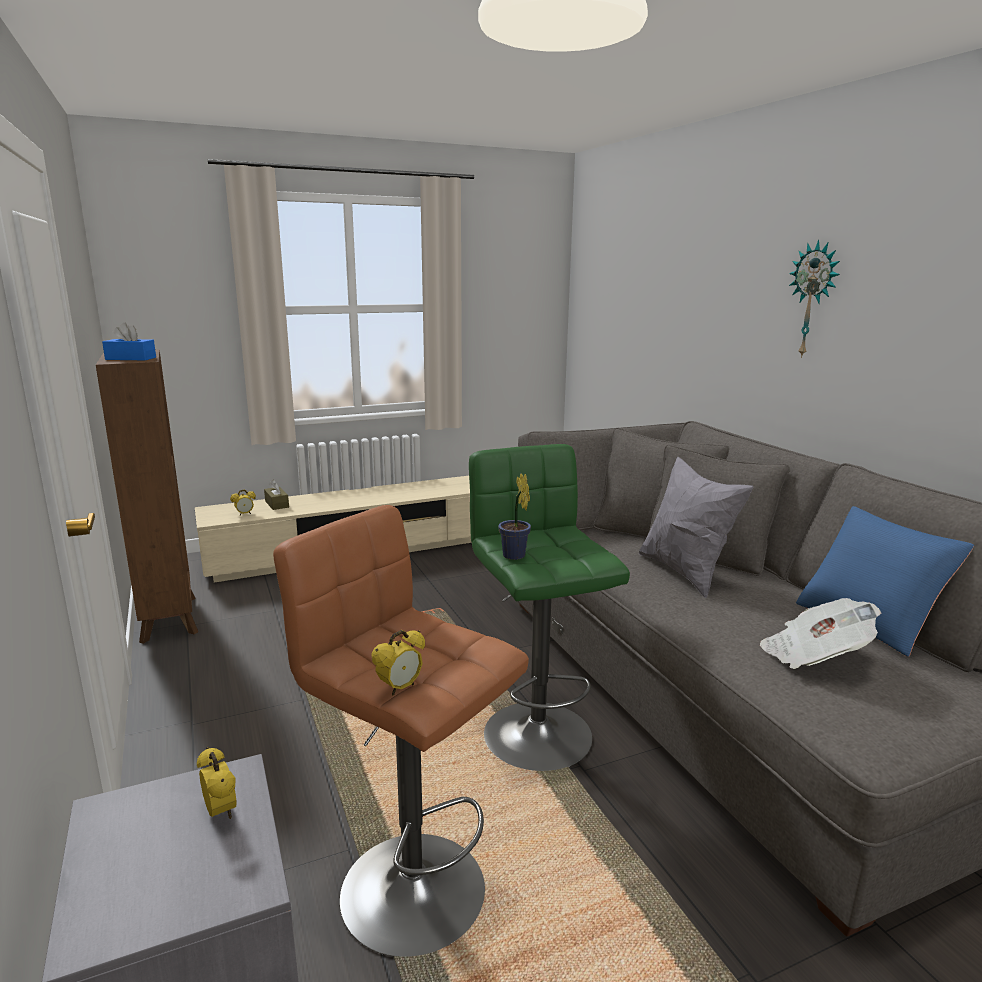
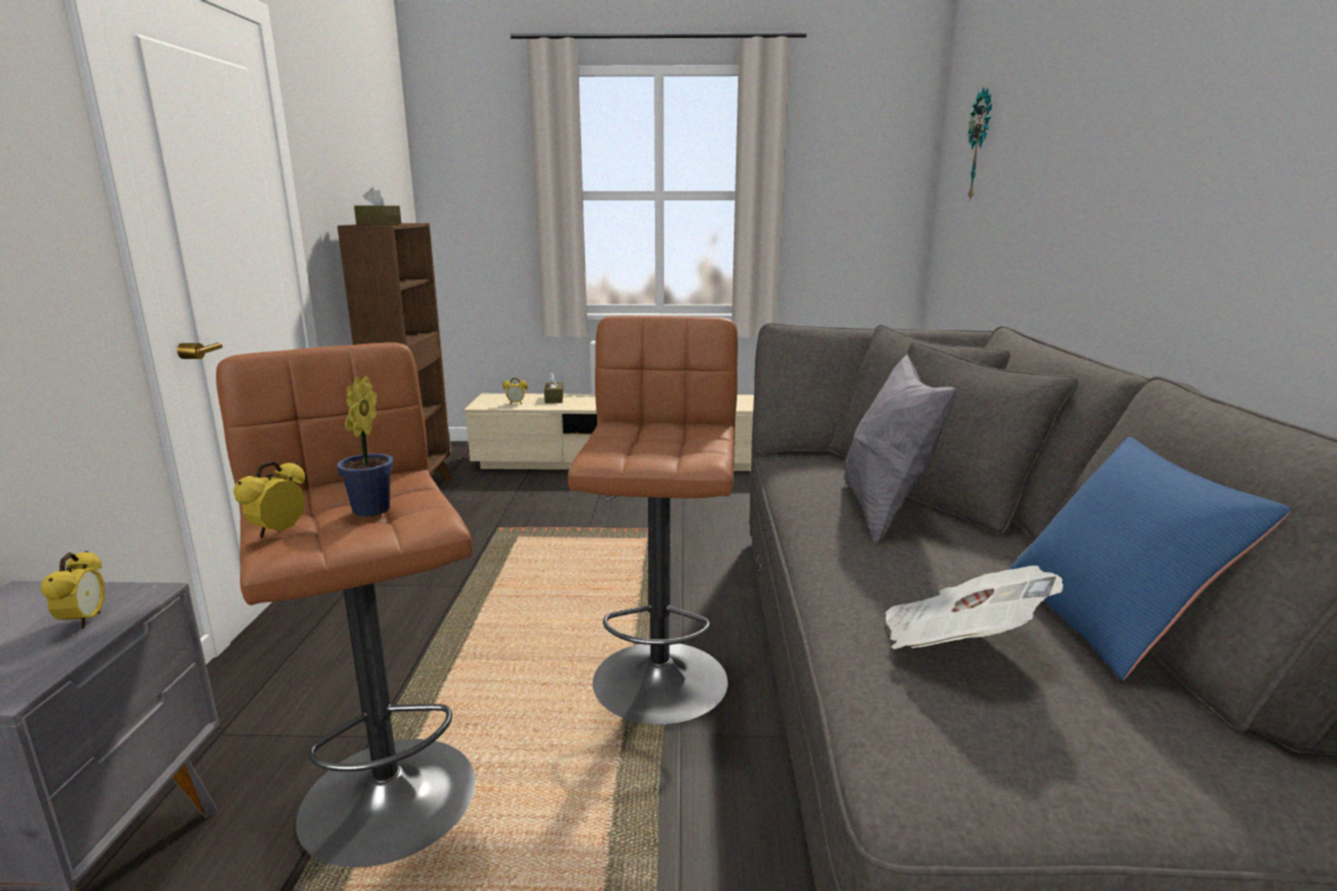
camera: 25 degrees right, 0 degrees up
blue tissue box [102,323,156,360] -> brown tissue box [354,187,402,225]
alarm clock [371,630,425,696] -> alarm clock turned 135 degrees clockwise [233,460,305,538]
green stool [469,444,630,771] -> brown stool [568,316,738,725]
potted plant [498,473,531,560] -> potted plant moved to [337,376,393,517]
wall clock [789,240,840,358] -> wall clock moved to [968,87,992,200]

